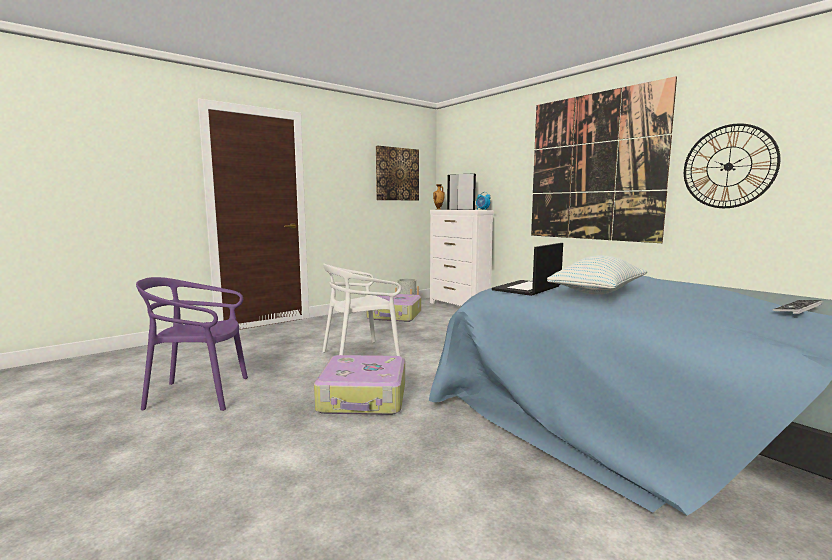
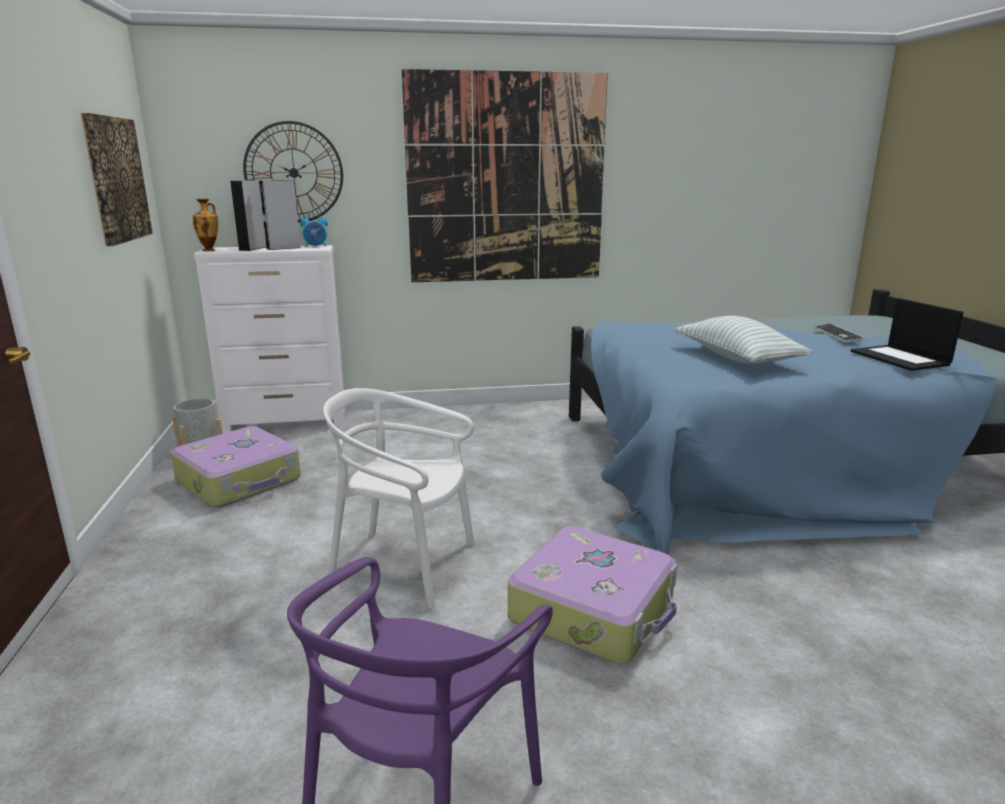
camera: 60 degrees left, 10 degrees up
white chair [322,264,401,356] -> white chair turned 105 degrees clockwise [323,388,475,609]
laptop [492,243,563,296] -> laptop moved to [851,298,964,371]
wall clock [684,124,781,208] -> wall clock moved to [243,121,343,223]

